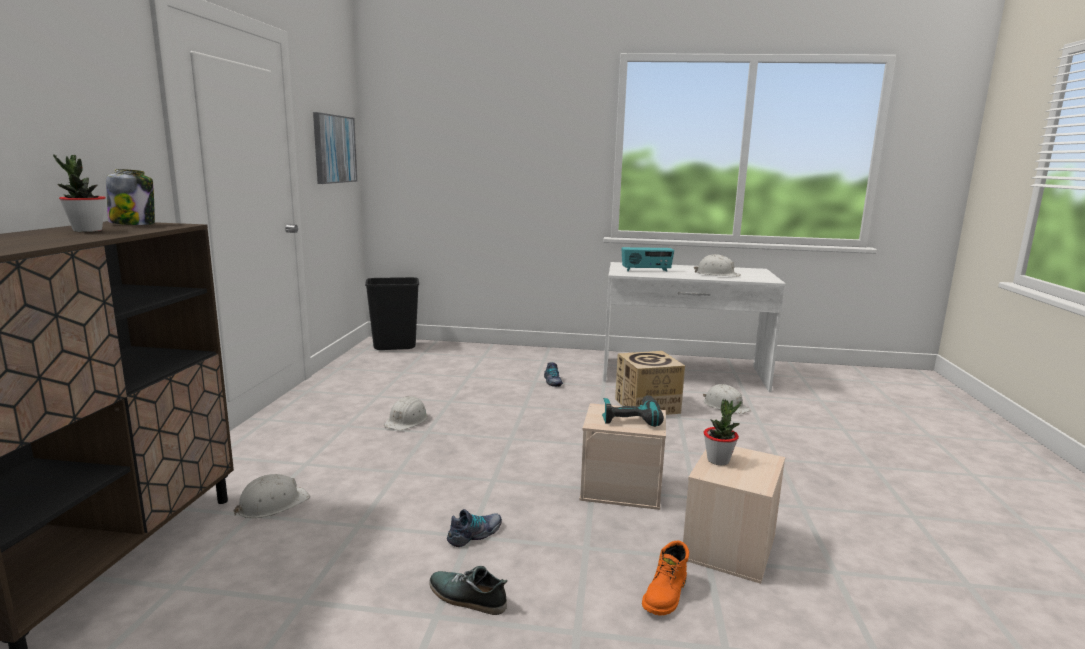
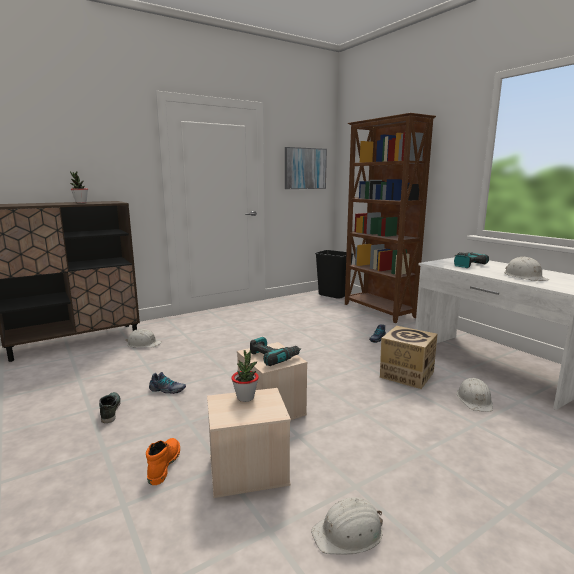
camera: 50 degrees right, 0 degrees up
jar [106,169,155,225] -> none
white hard hat [384,396,428,430] -> white hard hat moved to [311,497,383,555]
radio [621,247,674,272] -> power drill [454,252,489,268]
orange boot [642,541,689,615] -> orange boot turned 105 degrees clockwise [146,438,180,485]
none -> brown bookcase [345,113,436,323]

